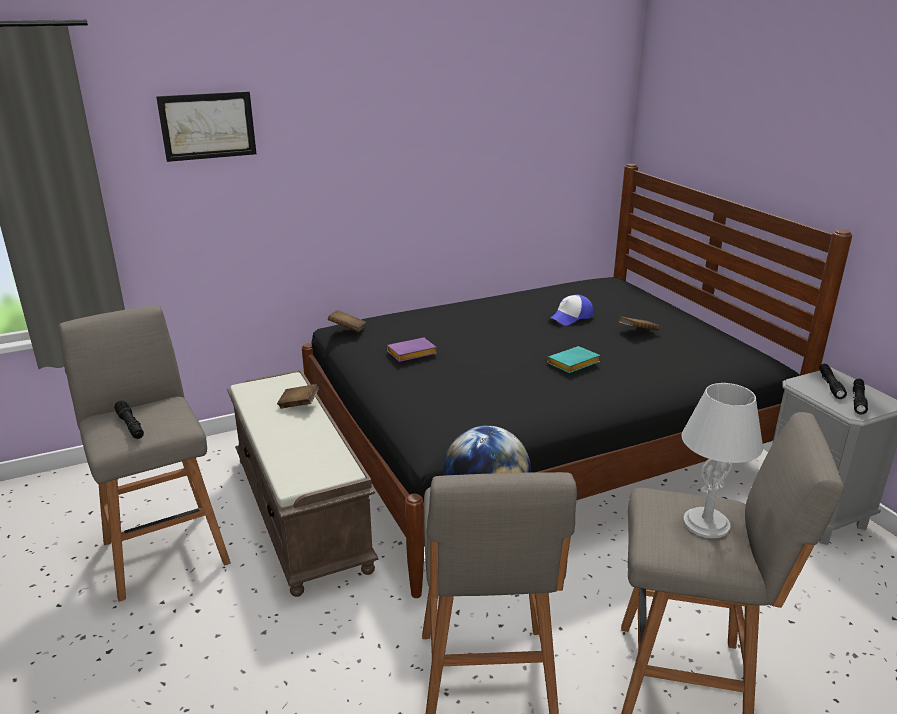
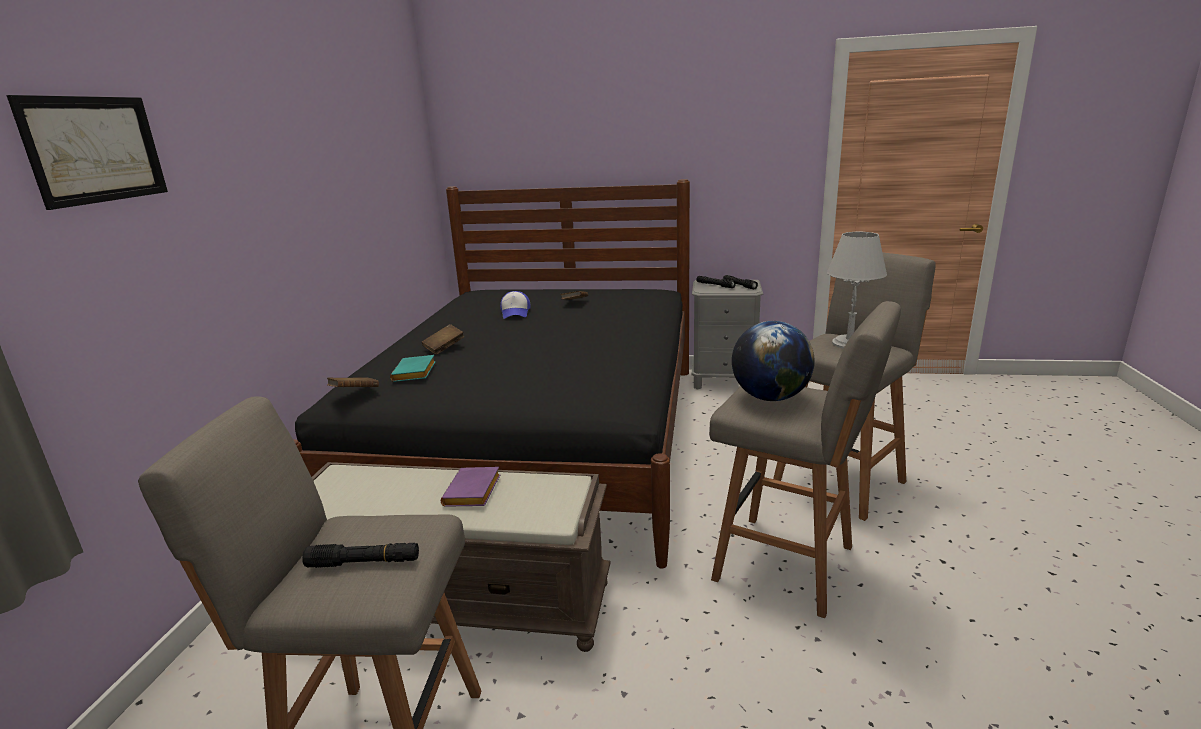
camera: 55 degrees left, 5 degrees down
brown book [277,384,319,409] -> brown book moved to [422,324,465,355]
purple book [387,337,437,362] -> purple book moved to [441,467,500,507]
turquoise book [547,346,600,373] -> turquoise book moved to [390,355,436,382]

